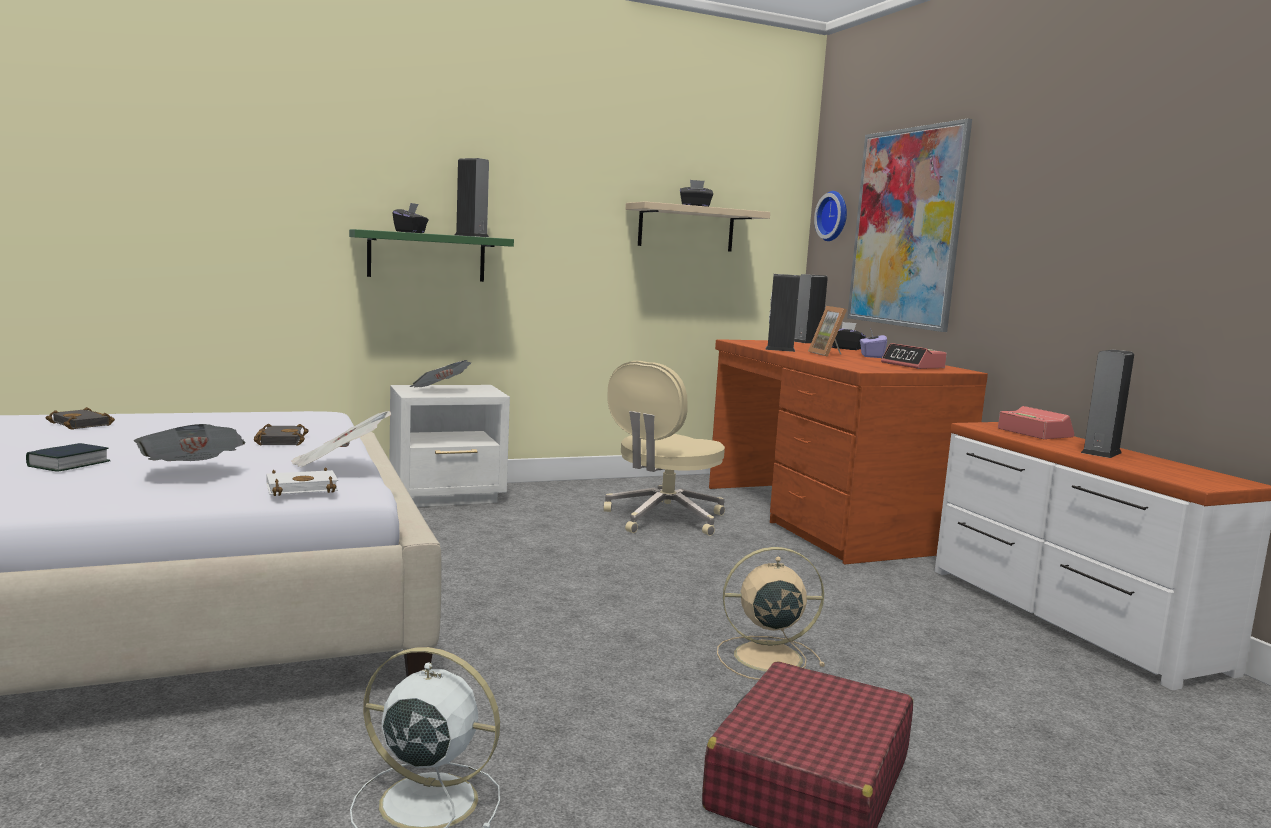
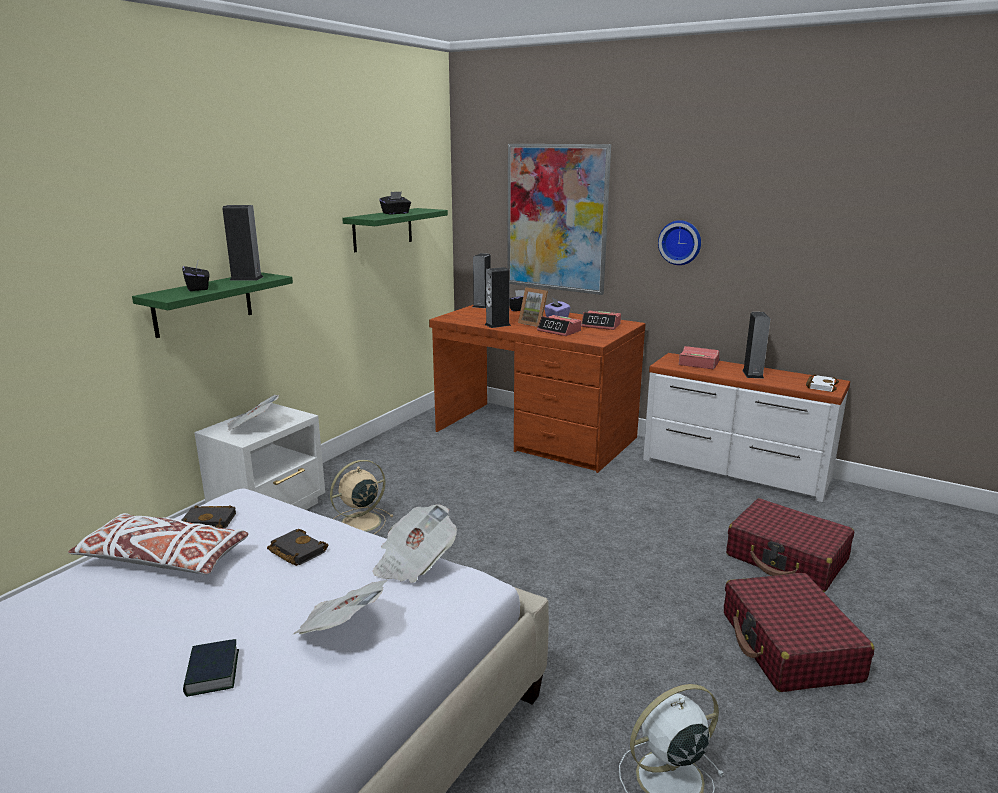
camera: 35 degrees left, 10 degrees up
black book [46,407,115,430] -> black book moved to [182,505,236,528]
white book [266,467,338,496] -> white book moved to [806,374,839,392]
beige office chair [603,361,725,536] -> none
beige shelf [626,201,770,252] -> green shelf [342,208,448,252]
beige fan [717,547,825,680] -> beige fan moved to [330,460,394,534]
wall clock [814,191,847,241] -> wall clock moved to [658,220,701,265]
none -> white pillow [68,513,248,575]
none -> alarm clock [537,315,581,336]
none -> red suitcase [726,498,854,592]

